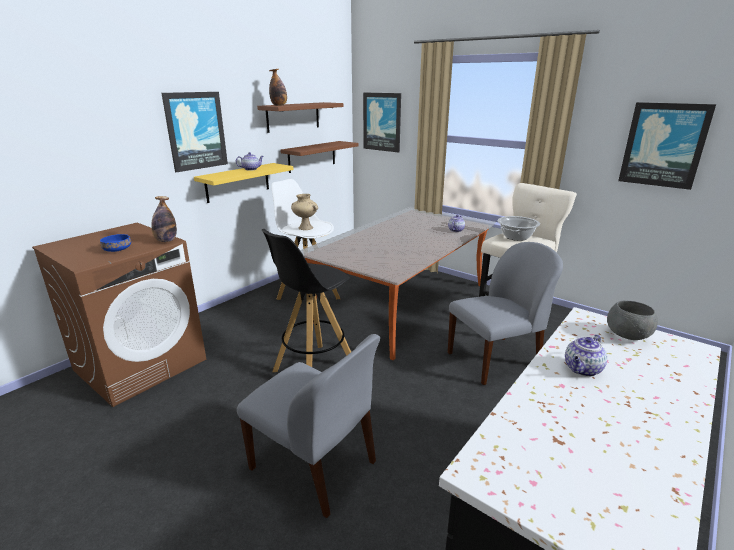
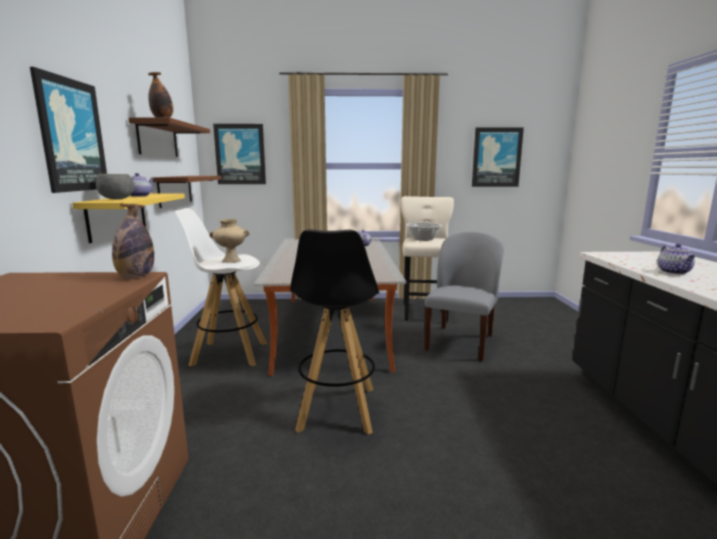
camera: 40 degrees left, 10 degrees down
blue bowl [100,234,131,252] -> none
grey chair [237,334,380,518] -> none
grey bowl [607,300,658,340] -> grey bowl moved to [96,174,134,200]

